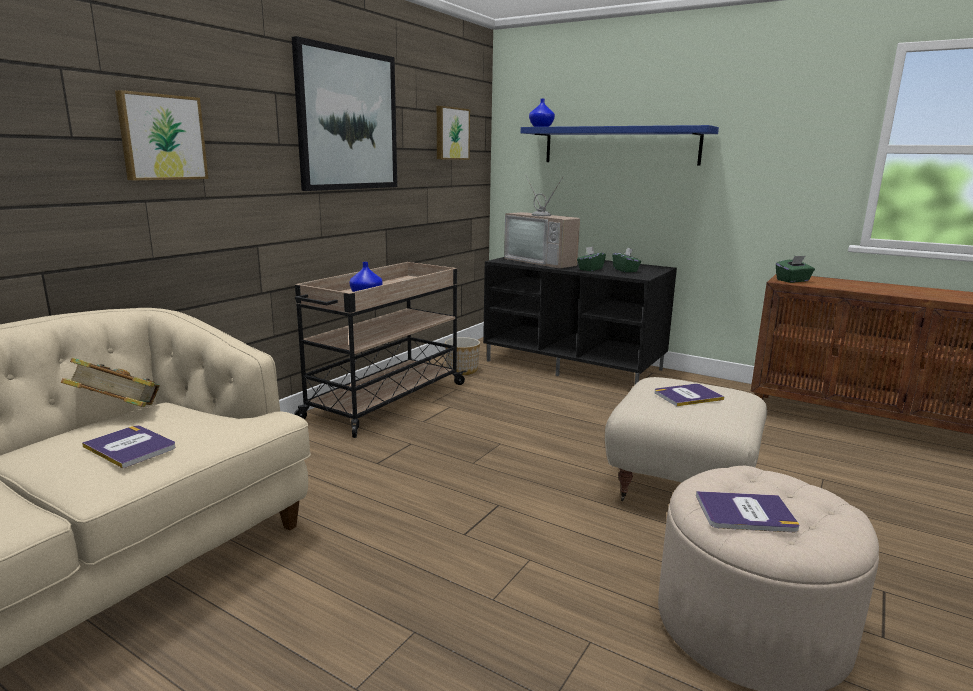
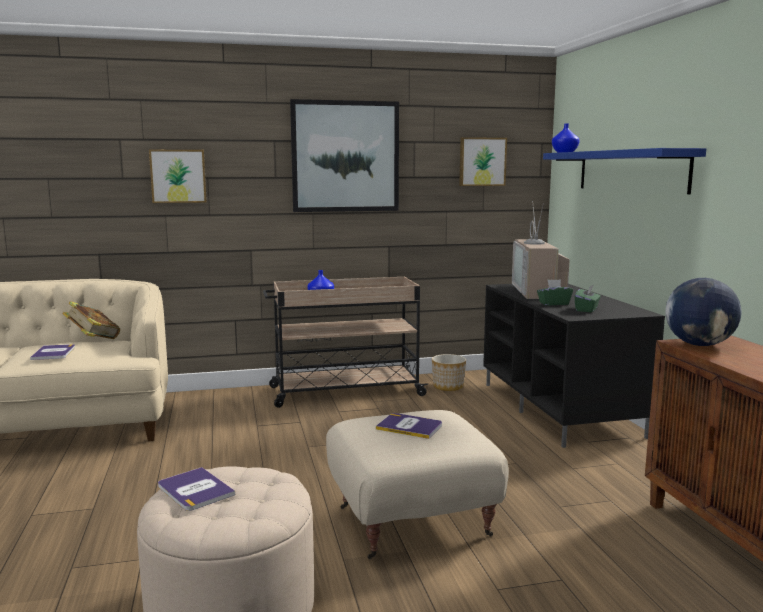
camera: 45 degrees right, 5 degrees down
green tissue box [776,256,815,283] -> globe [665,278,741,346]

